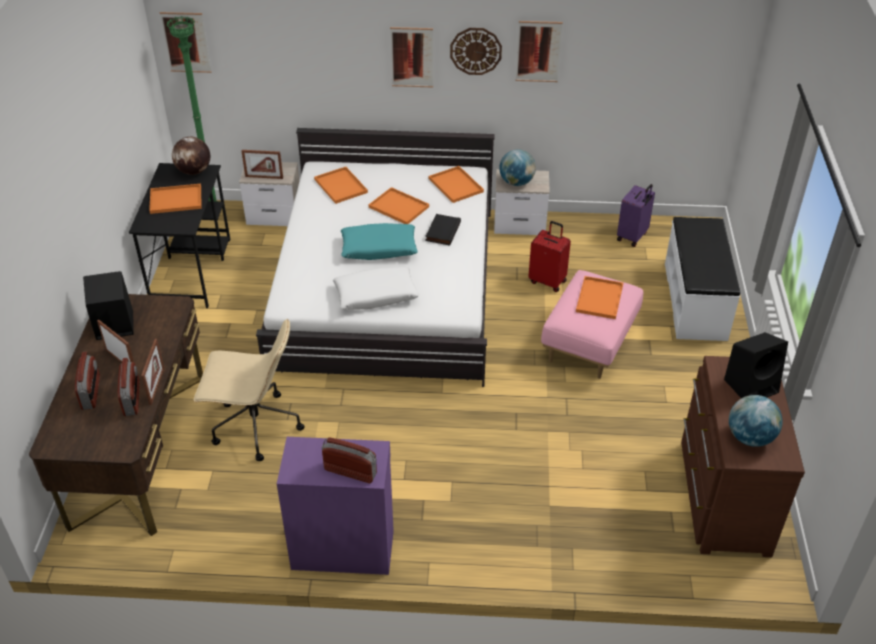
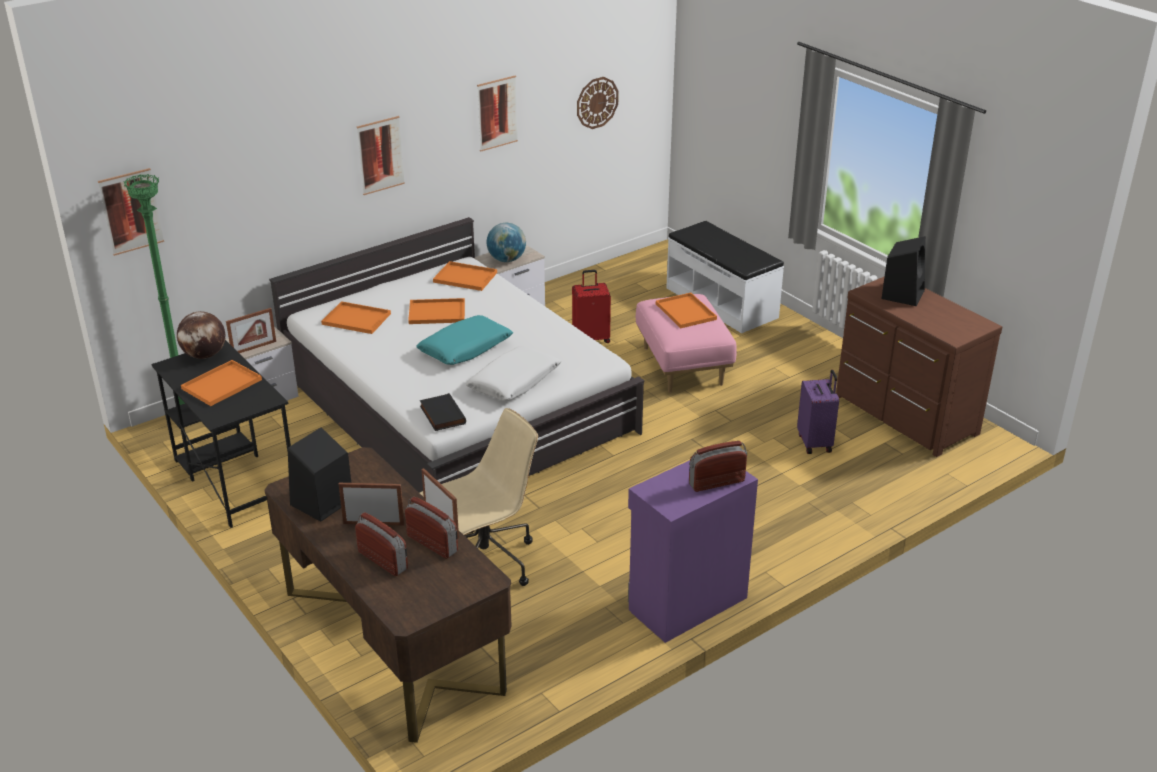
camera: 40 degrees left, 10 degrees down
black book [425,214,461,246] -> black book moved to [420,393,466,431]
wall clock [450,28,502,75] -> wall clock moved to [577,77,619,129]
purple suitcase [617,184,655,247] -> purple suitcase moved to [797,370,839,454]
globe [729,395,783,447] -> none

